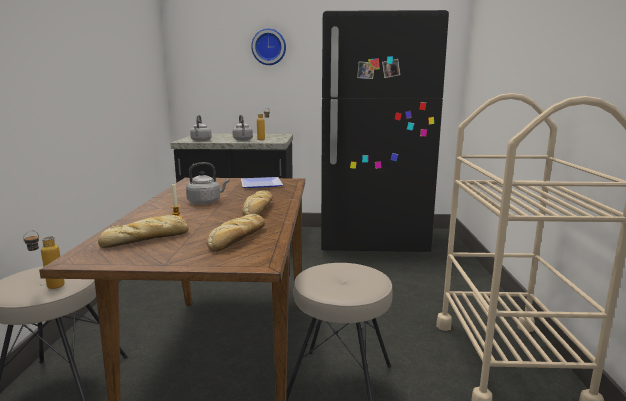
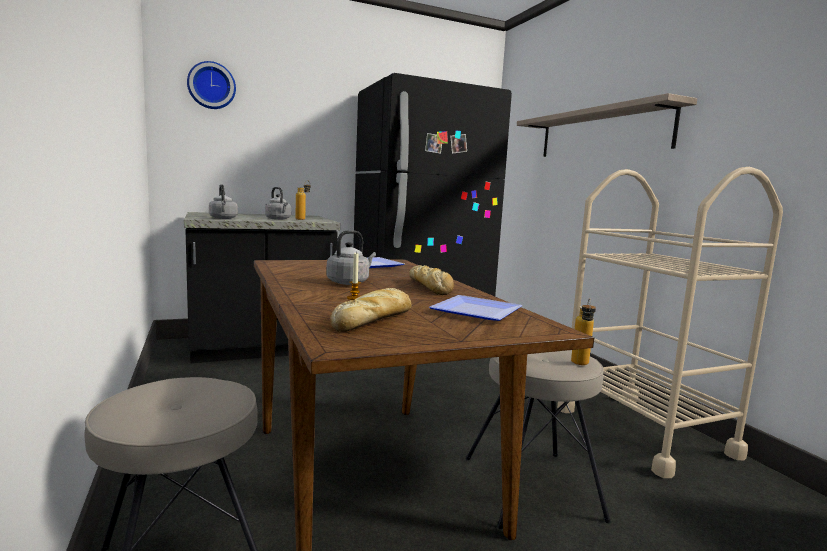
camera: 25 degrees left, 5 degrees down
bottle [23,230,65,289] -> bottle moved to [571,298,596,365]
bread [207,214,265,252] -> plate [429,295,522,321]
wall clock [251,29,286,65] -> wall clock moved to [187,61,236,109]
none -> shelf [517,93,697,157]

